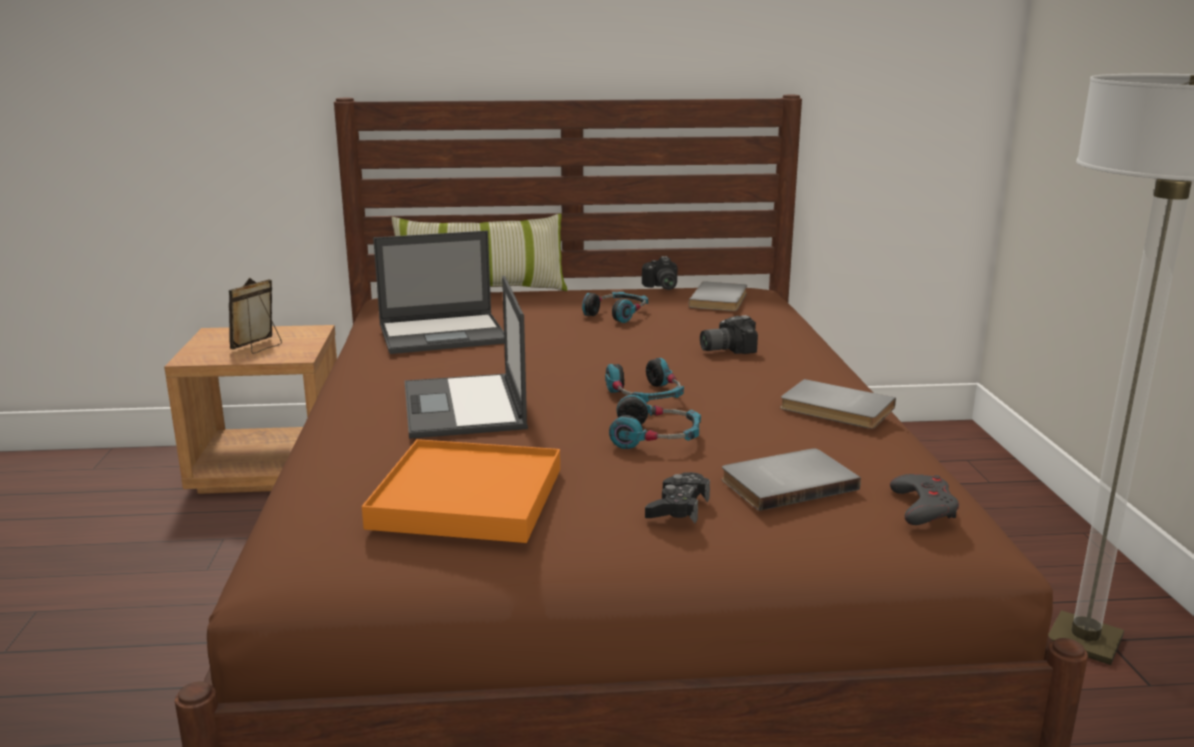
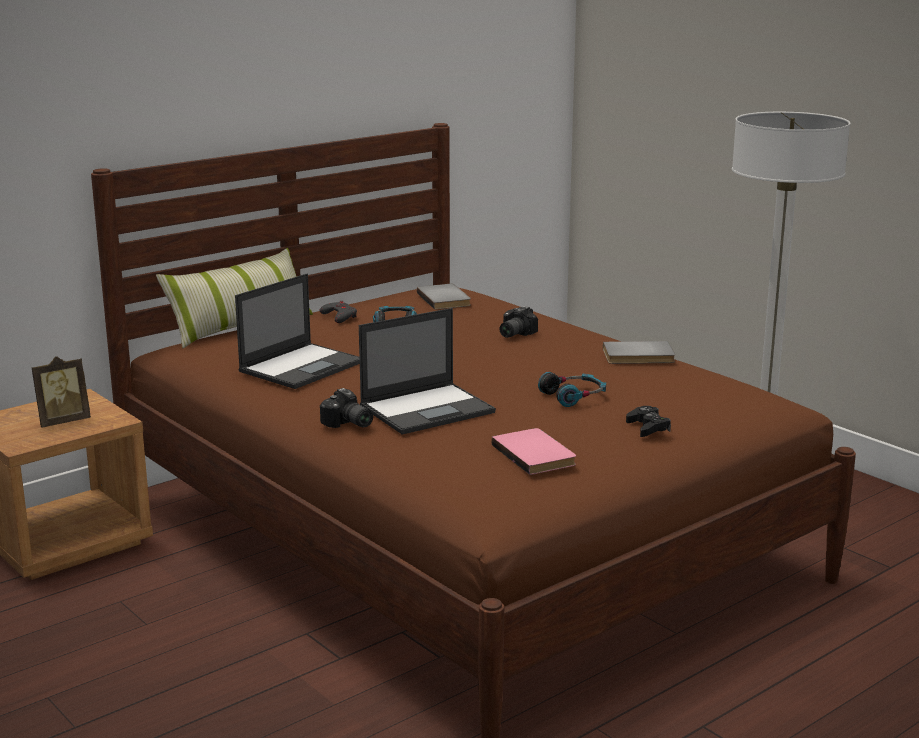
camera: 35 degrees left, 0 degrees up
picture frame [229,278,282,354] -> picture frame turned 120 degrees counterclockwise [31,356,91,427]
orange tray [362,439,560,543] -> pink book [491,428,576,475]
laptop [405,276,528,439] -> laptop turned 75 degrees counterclockwise [359,308,496,435]
headphones [605,358,684,402] -> none
camera [642,256,677,290] -> camera moved to [320,388,373,428]
grey book [721,449,861,511] -> none
grey game controller [890,474,959,525] -> grey game controller moved to [319,301,357,323]

